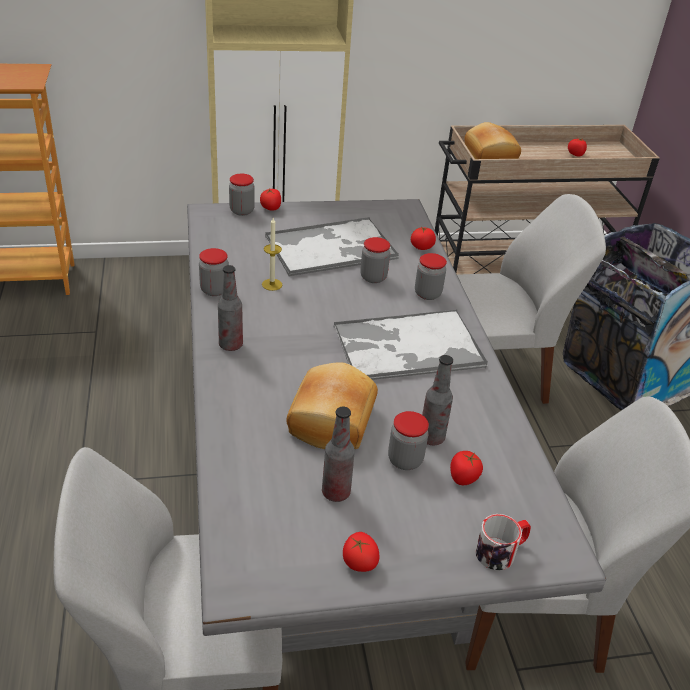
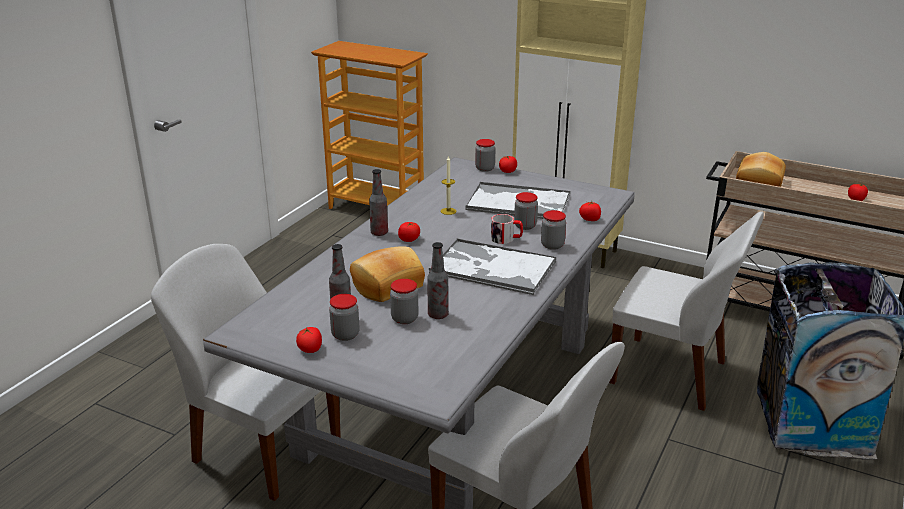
camera: 40 degrees right, 10 degrees down
jar [199,248,229,296] -> jar moved to [329,294,360,341]
tomato [450,451,483,485] -> tomato moved to [398,222,420,242]
mug [475,514,531,571] -> mug moved to [491,214,523,244]

